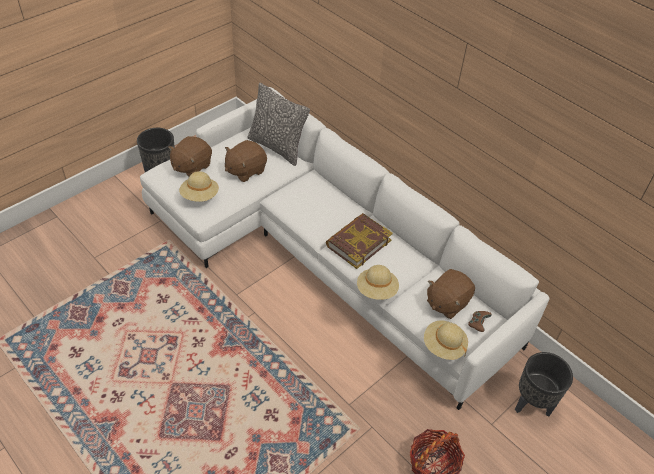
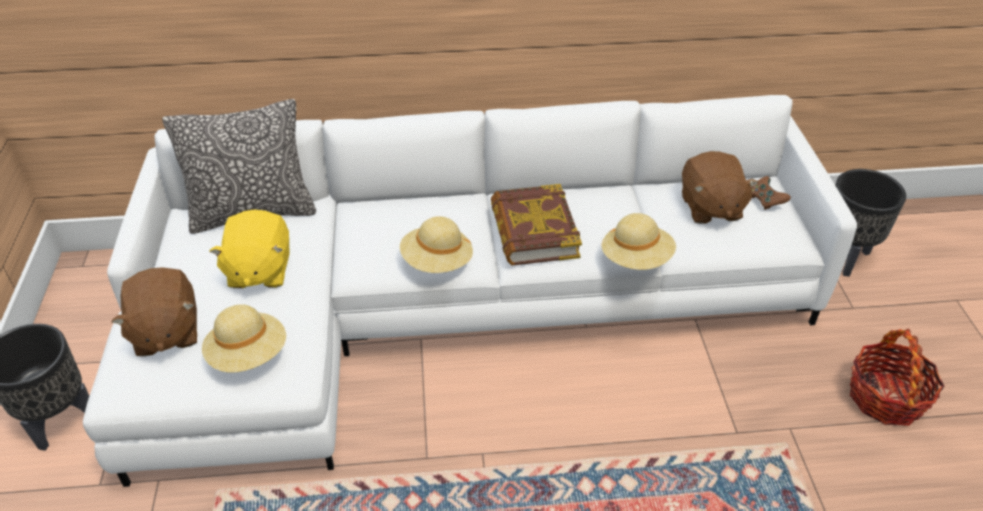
camera: 50 degrees left, 5 degrees down
brown plush toy [225,140,267,182] -> yellow plush toy [209,209,290,288]
beige hat [424,320,468,360] -> beige hat moved to [400,216,473,273]

